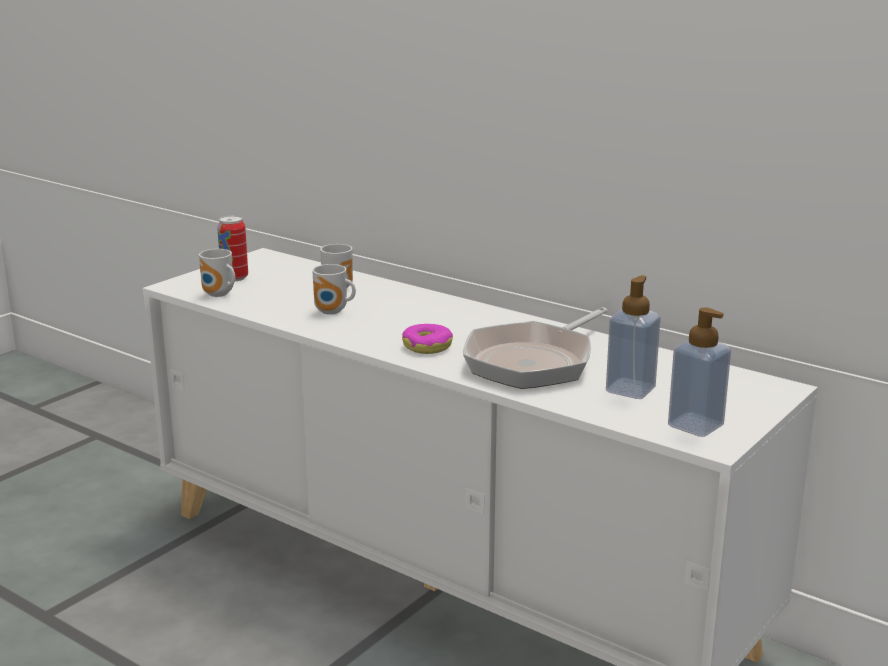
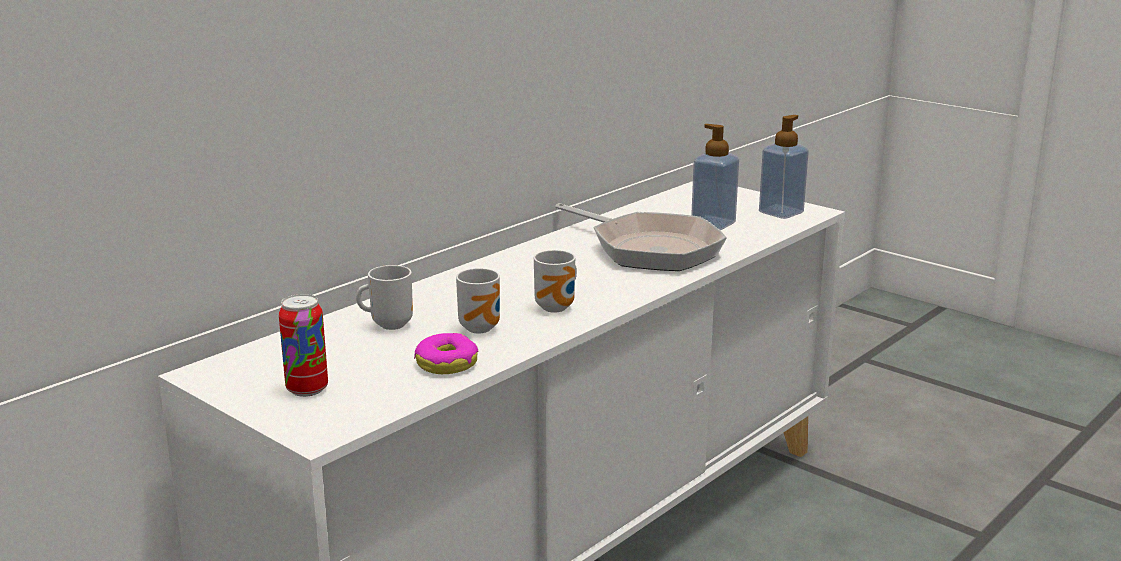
camera: 85 degrees left, 0 degrees up
mug [199,249,235,297] -> mug moved to [534,250,577,313]
donut [402,324,453,354] -> donut moved to [414,333,478,374]

